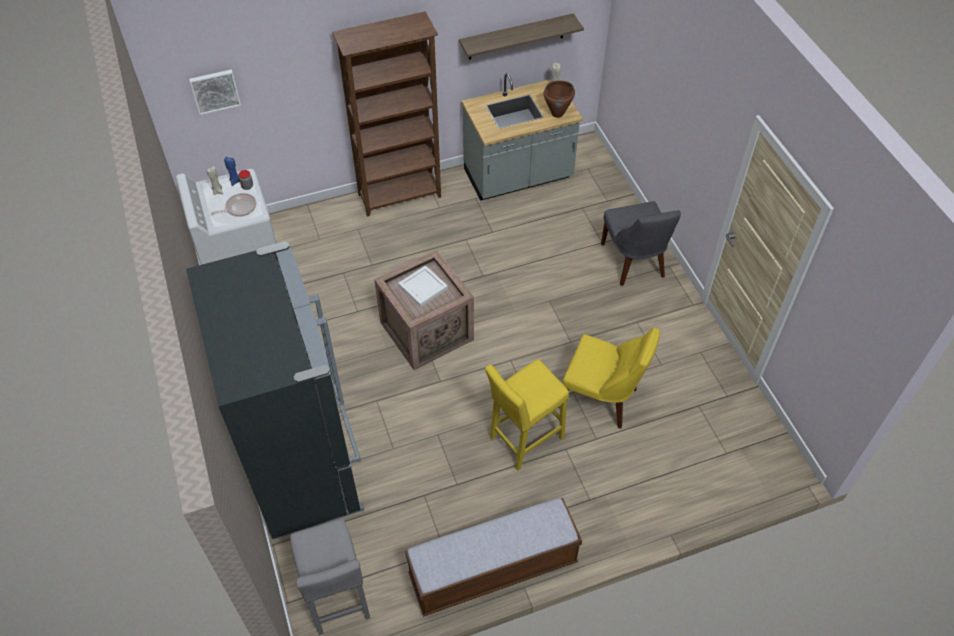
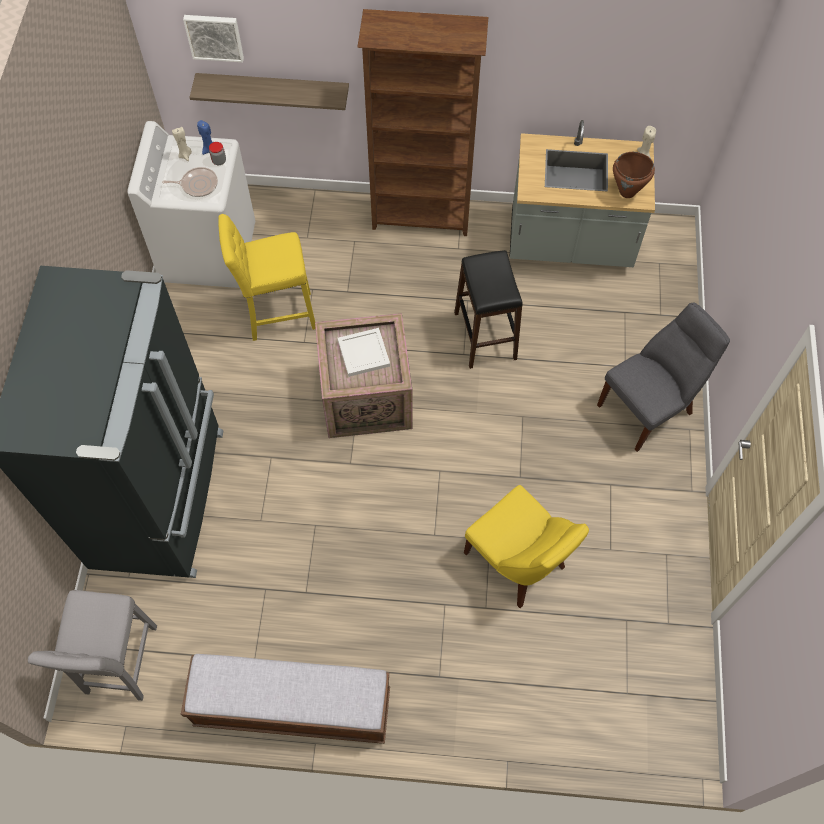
camera: 25 degrees right, 10 degrees up
shelf [459,13,584,60] -> shelf moved to [190,73,349,110]
yellow stool [485,359,569,471] -> yellow stool moved to [218,214,316,341]
grey chair [601,201,681,286] -> grey chair turned 135 degrees counterclockwise [597,302,730,452]
none -> black stool [454,250,523,369]

